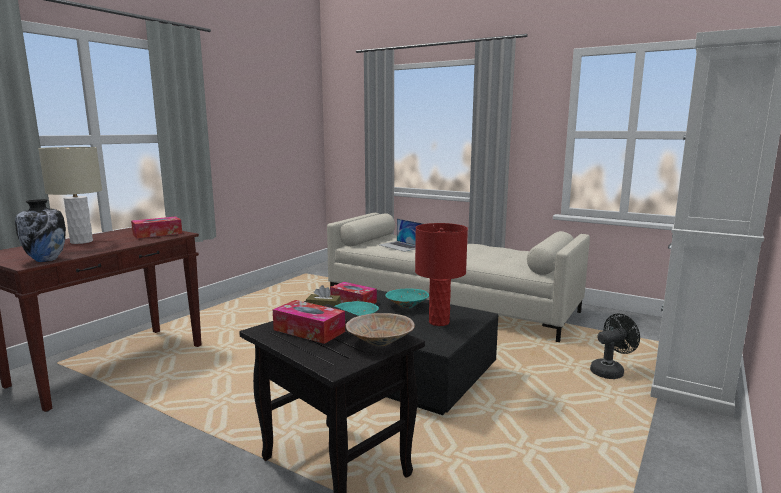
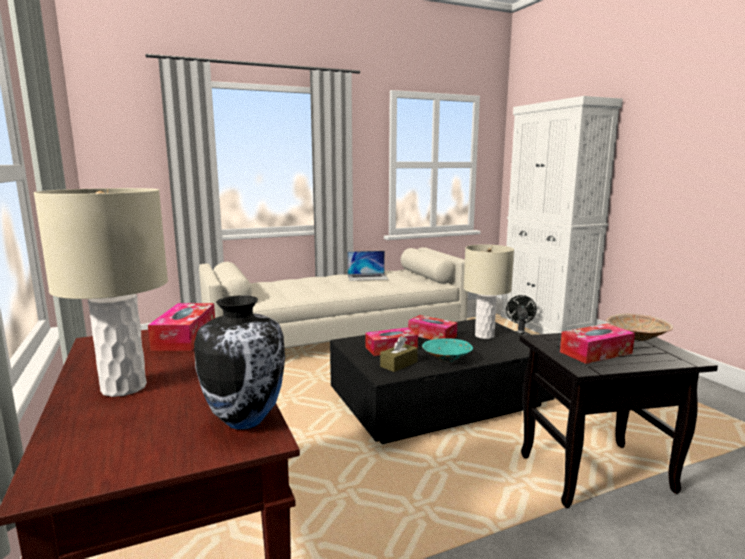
camera: 55 degrees left, 0 degrees up
laptop [379,219,424,252] -> laptop moved to [347,251,388,281]
turquoise bowl [385,288,429,308] -> tissue box [408,315,457,340]
red table lamp [415,223,468,326] -> beige table lamp [463,244,514,339]

